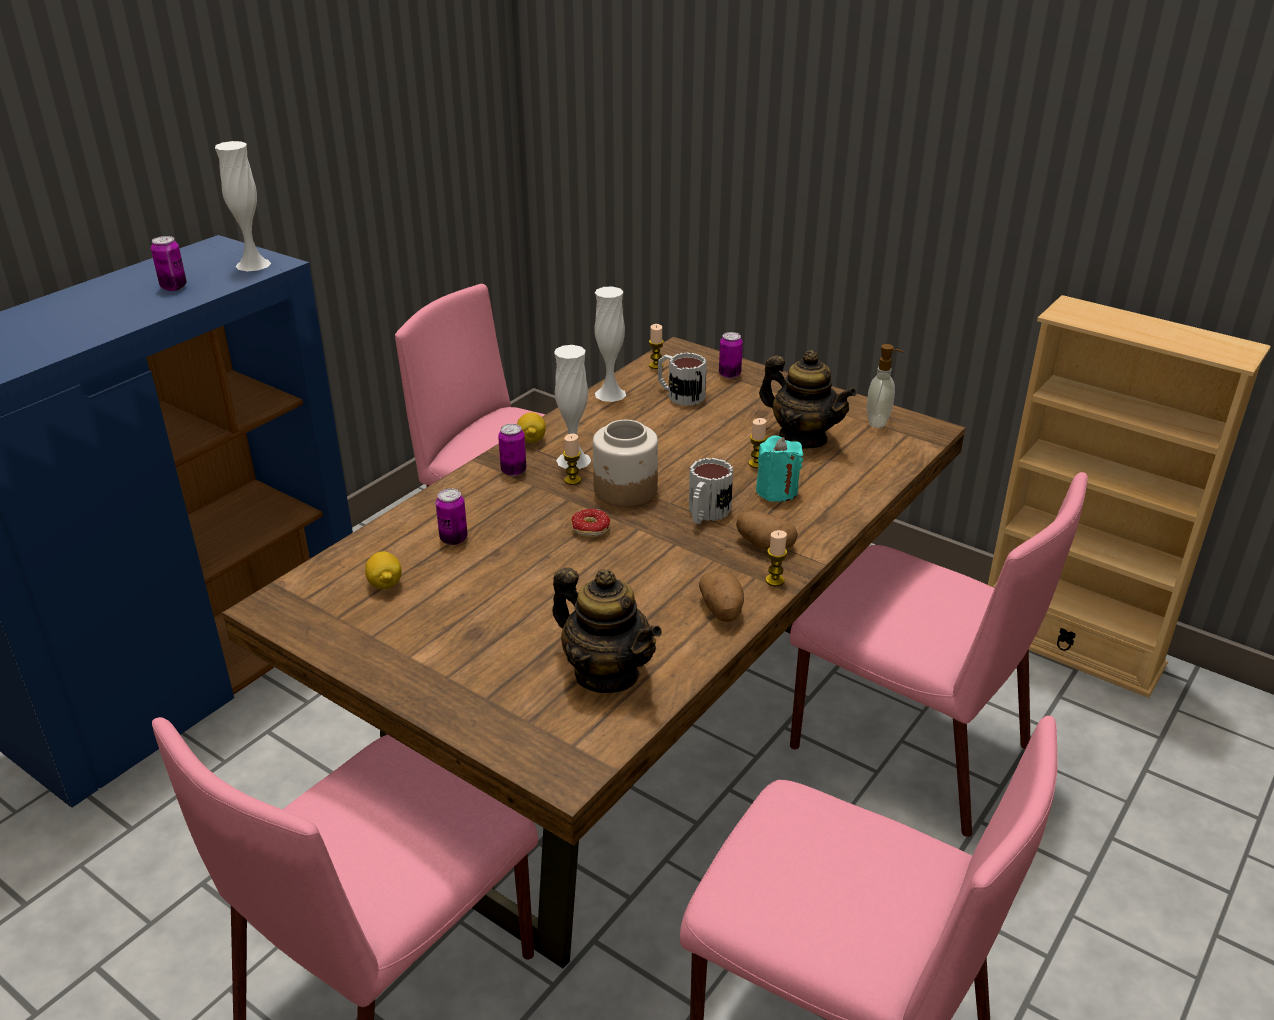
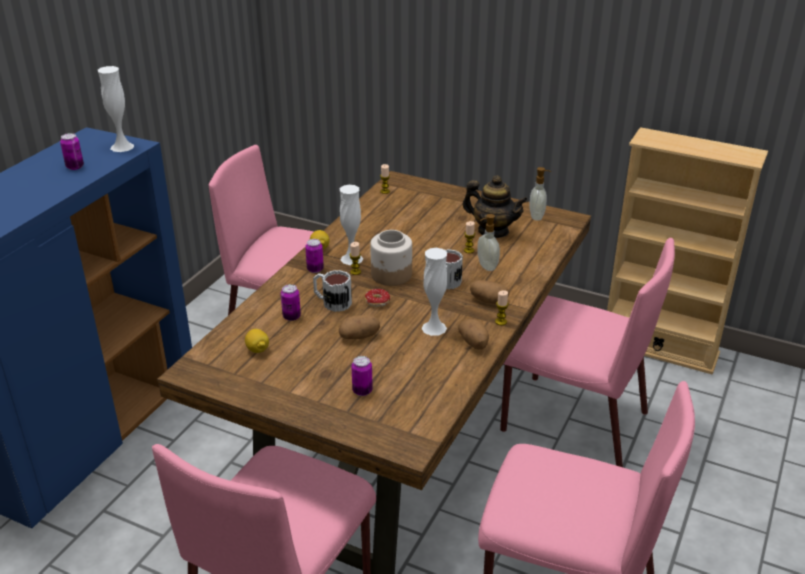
camera: 10 degrees left, 0 degrees up
teapot [552,567,662,693] -> none
white vase [594,287,626,402] -> white vase moved to [421,248,447,336]
mug [658,352,707,406] -> mug moved to [313,270,352,312]
can [719,332,743,378] -> can moved to [351,356,373,396]
turquoise candle [756,436,803,502] -> soap dispenser [477,214,500,271]
none -> potato [339,315,380,339]

